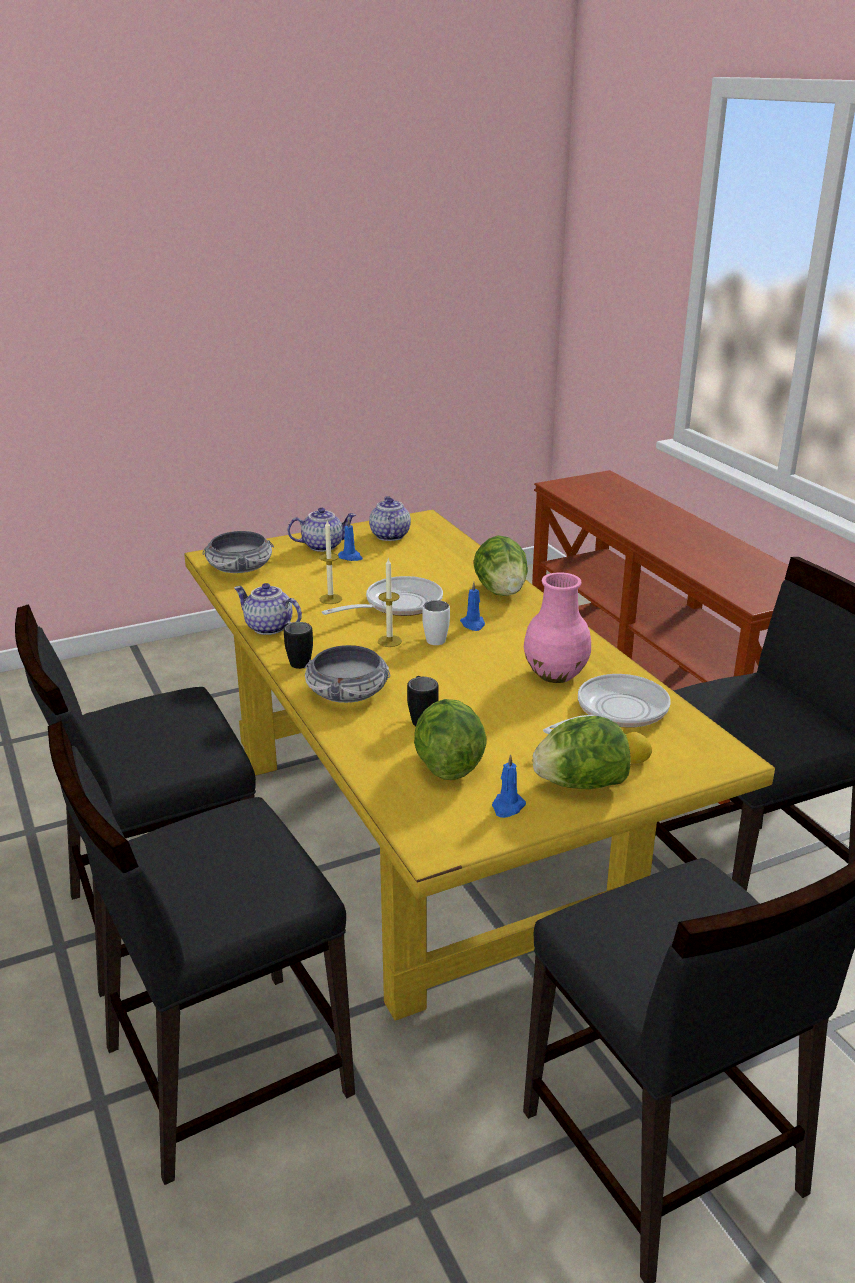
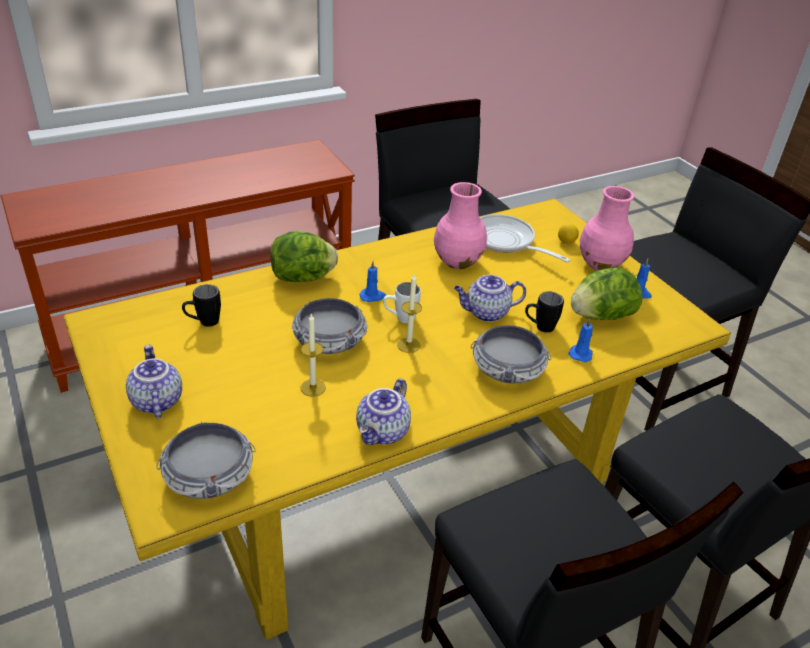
camera: 95 degrees left, 10 degrees up
black mug [284,622,313,669] -> black mug moved to [182,284,221,327]
frying pan [322,576,443,616] -> bowl [292,298,367,354]
blue candle [338,518,363,561] -> blue candle moved to [569,318,593,362]
teapot [369,497,411,541] -> teapot moved to [454,275,526,322]
lettuce [533,716,631,789] -> pink vase [580,186,634,270]

